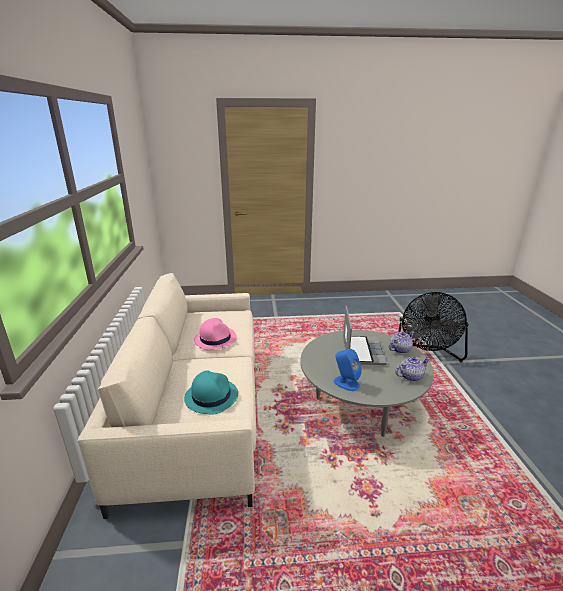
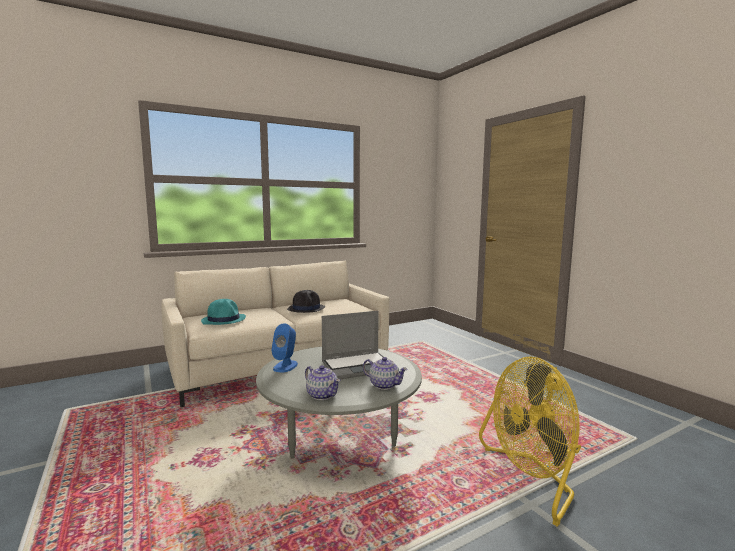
camera: 65 degrees right, 15 degrees down
pink hat [194,318,237,350] -> black hat [287,290,326,313]
black fan [398,292,469,363] -> yellow fan [479,357,581,527]

